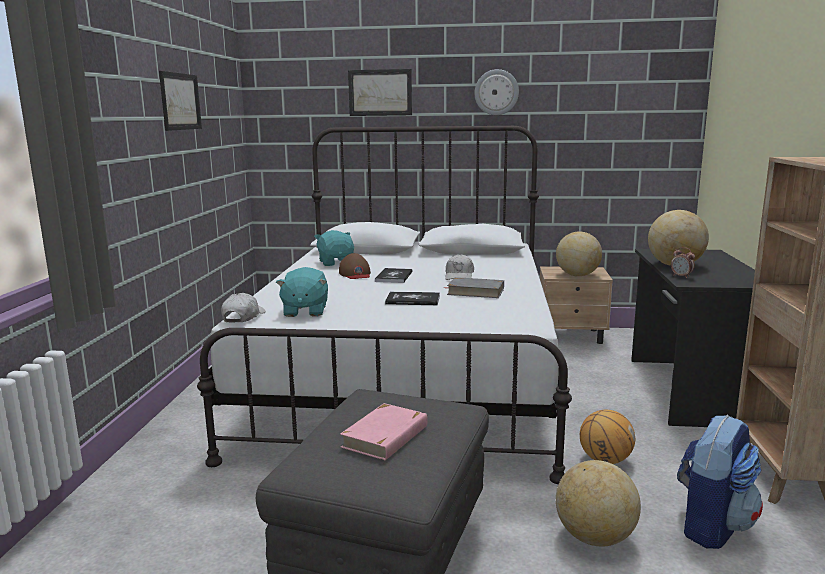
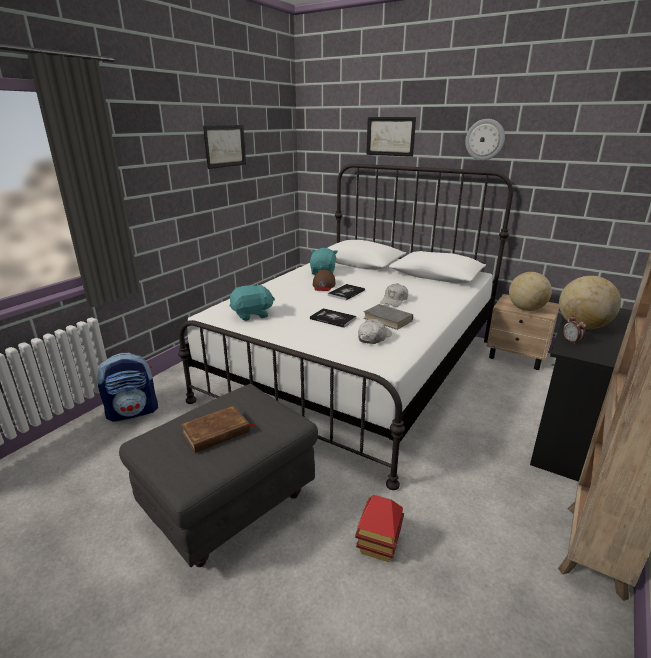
camera: 25 degrees right, 10 degrees up
white cap [221,293,265,322] -> white cap moved to [358,319,392,344]
turquoise plush toy [276,267,328,317] -> turquoise plush toy turned 135 degrees counterclockwise [230,284,275,321]
pink book [340,403,428,460] -> brown book [181,406,256,453]
globe [556,460,641,546] -> toy house [355,495,404,562]
basketball [580,410,635,464] -> none
backpack [677,415,763,549] -> backpack moved to [97,353,158,422]

